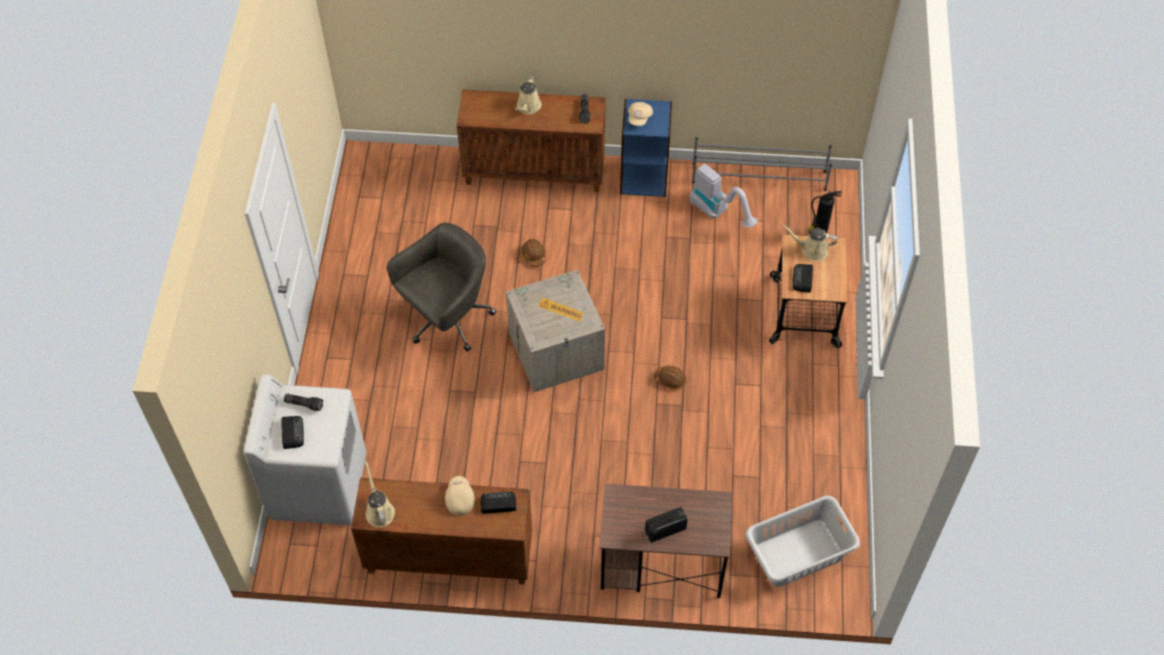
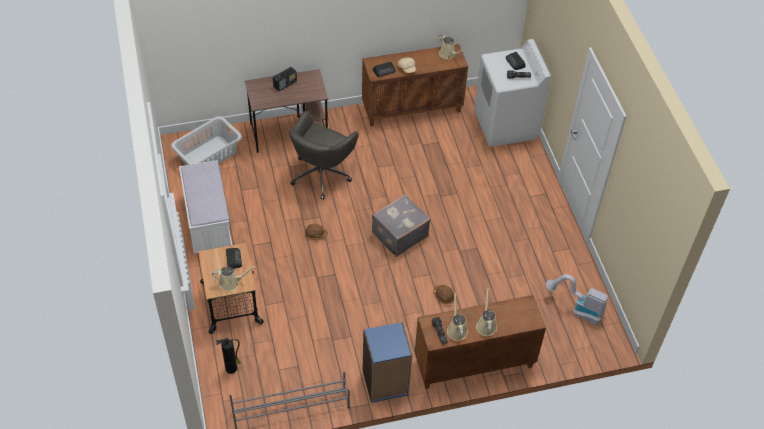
camera: 160 degrees right, 5 degrees down
grey office chair [387,223,496,352] -> grey office chair moved to [289,111,359,200]
crate [506,269,605,392] -> grey suitcase [372,194,431,257]
beige cap [628,102,653,126] -> none
vacuum cleaner [690,164,758,228] -> vacuum cleaner moved to [546,274,608,325]
none -> white bench [179,160,232,254]
none -> beige watering can [447,292,468,341]

